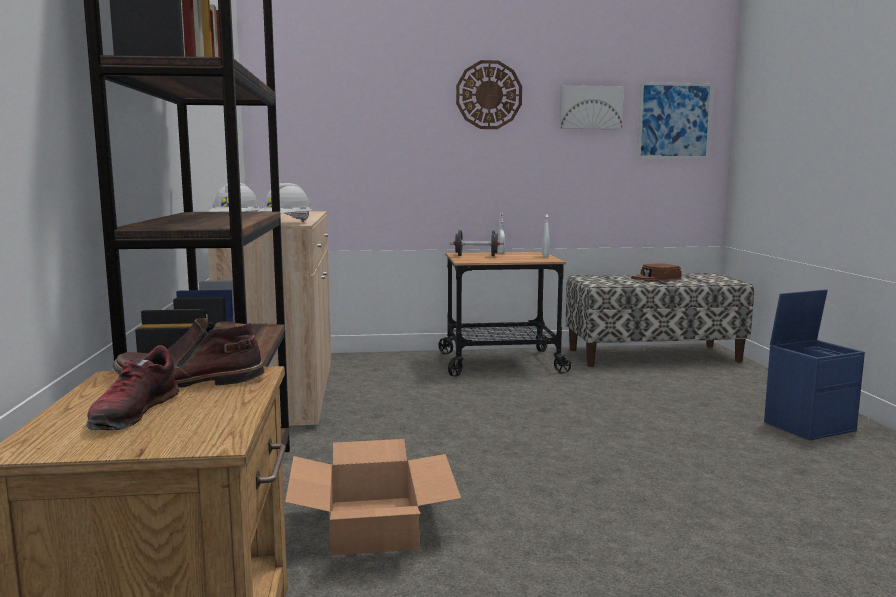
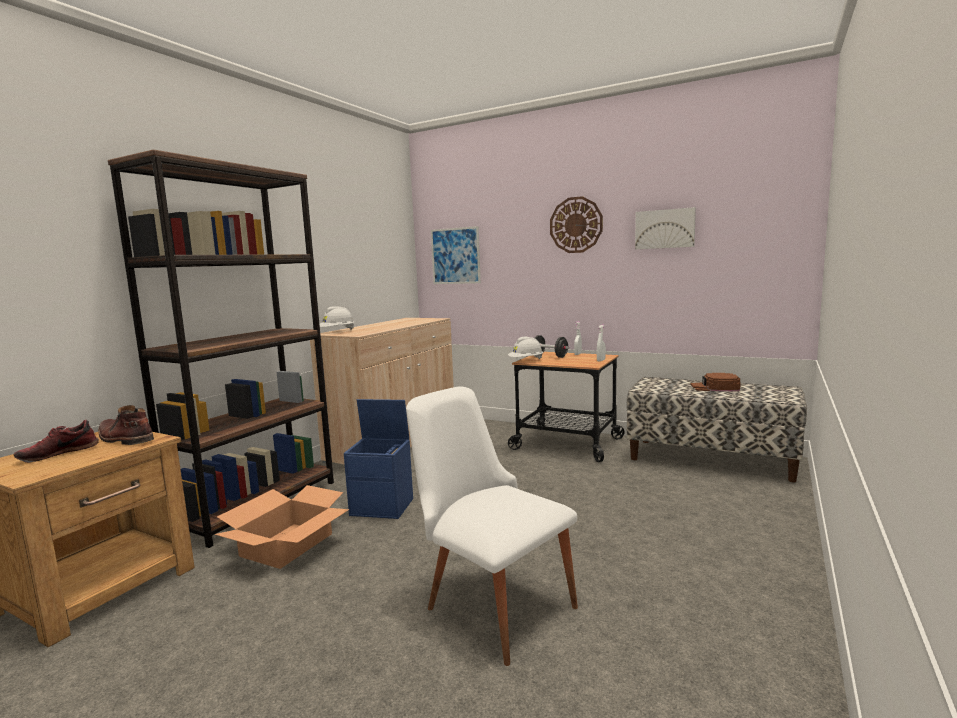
camera: 35 degrees right, 0 degrees up
white hard hat [258,183,312,222] -> white hard hat moved to [508,337,543,359]
picture [638,82,713,159] -> picture moved to [431,226,481,284]
blue storage box [764,289,865,440] -> blue storage box moved to [344,399,413,519]
none -> white chair [406,386,578,666]

